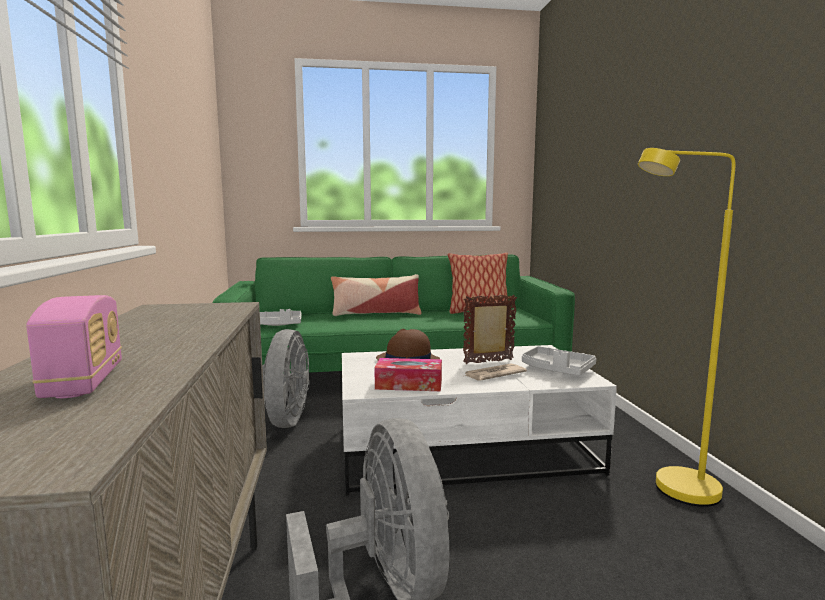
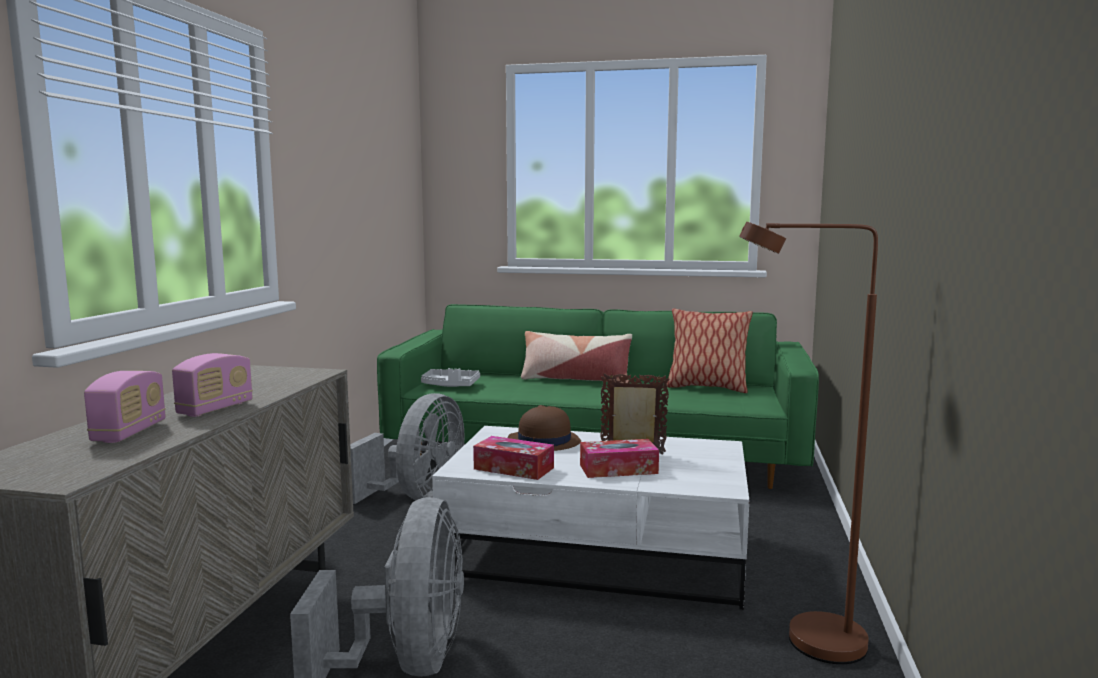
camera: 20 degrees right, 0 degrees up
newspaper [465,363,527,381] -> tissue box [580,439,659,478]
grey tray [522,346,597,376] -> none
yellow floor lamp [638,148,735,507] -> brown floor lamp [739,222,878,664]
none -> radio [172,353,253,417]

